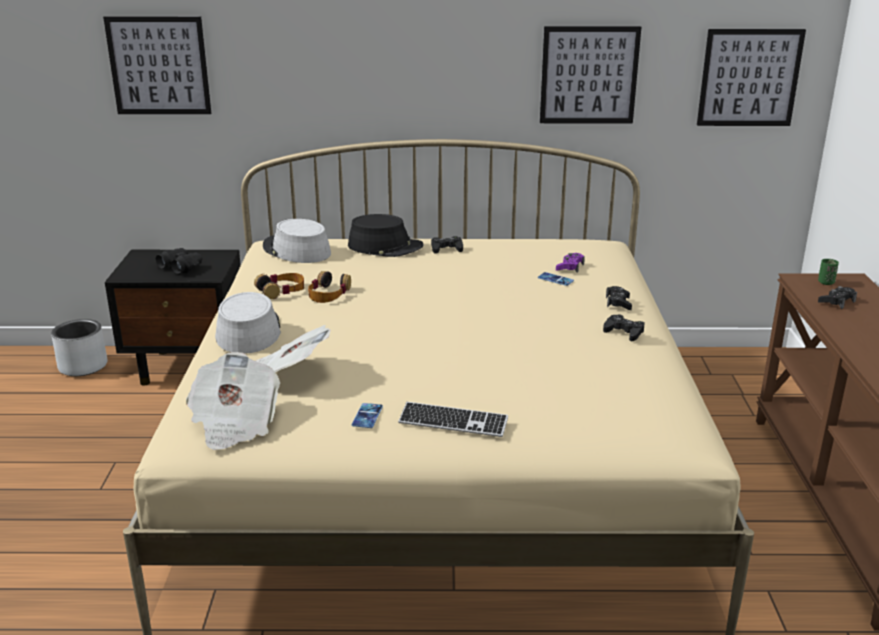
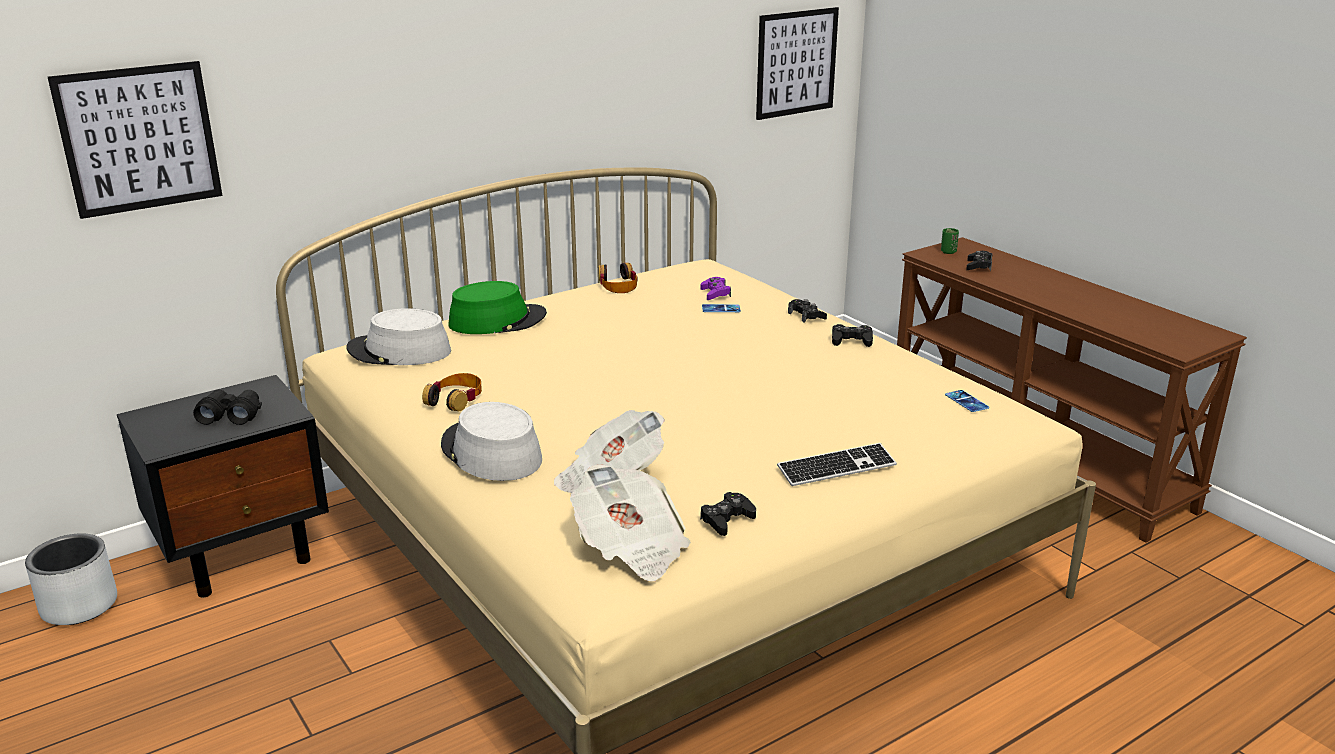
camera: 35 degrees left, 0 degrees up
headphones [308,271,351,303] -> headphones moved to [599,263,638,293]
black hat [348,214,424,257] -> green hat [448,281,547,334]
phone [352,403,383,428] -> phone moved to [945,390,989,412]
black game controller [431,236,463,254] -> black game controller moved to [700,492,756,536]
picture [540,26,641,123] -> none

